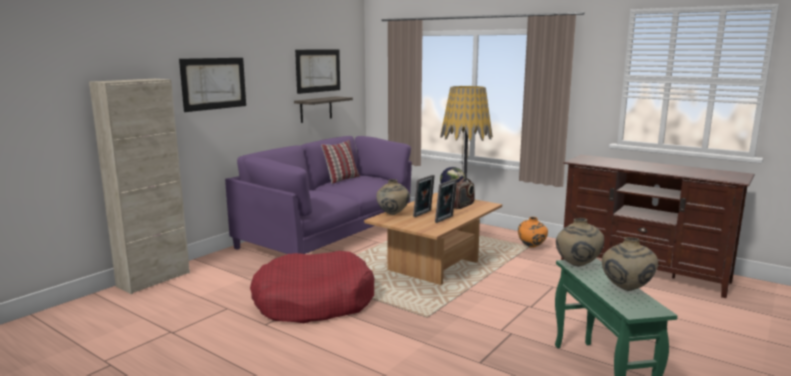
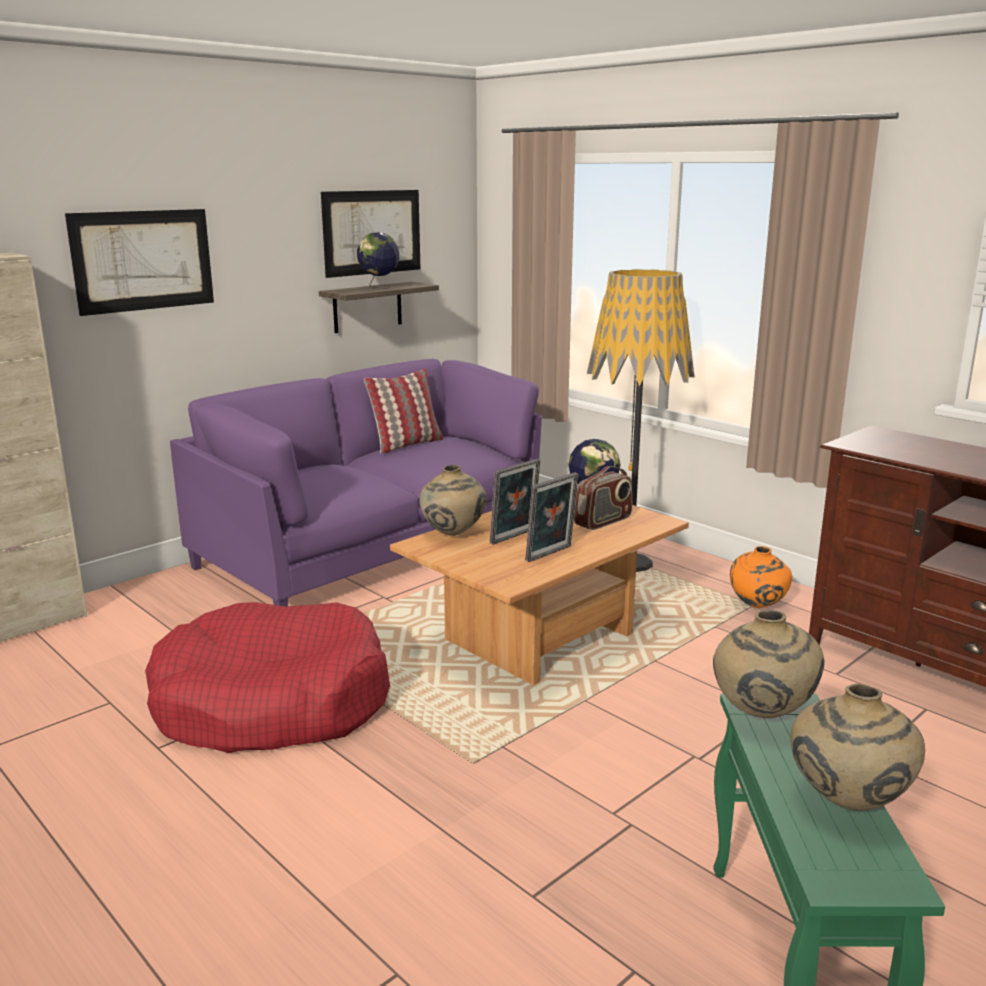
camera: 10 degrees right, 5 degrees up
none -> globe [357,232,399,289]

